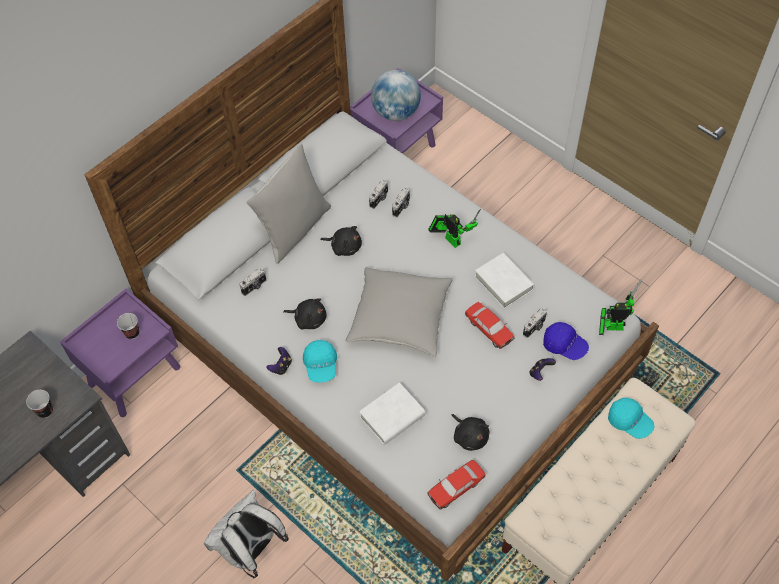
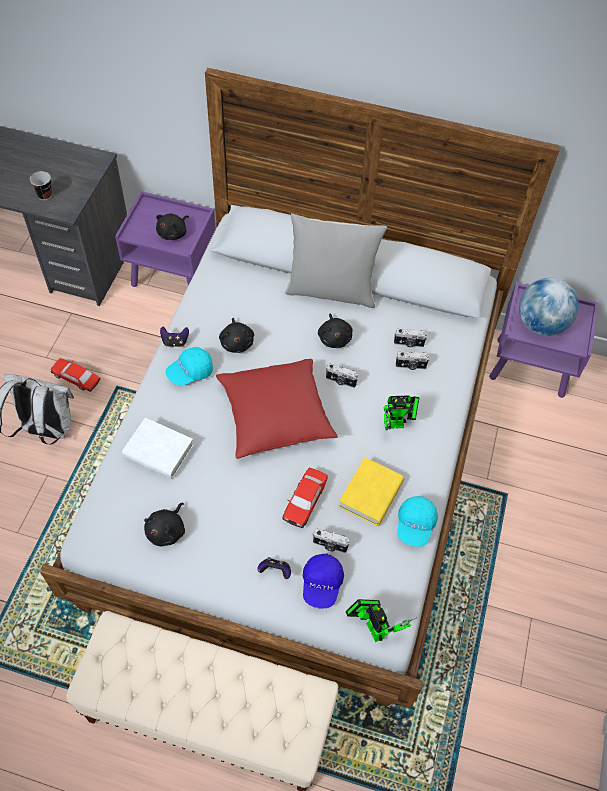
camera: 60 degrees right, 0 degrees up
cup [117,313,139,339] -> black plush toy [156,214,189,240]
camera [240,268,266,296] -> camera moved to [326,363,358,388]
grey pillow [346,267,453,357] -> red pillow [216,359,338,459]
toy car [427,460,486,509] -> toy car moved to [51,358,100,392]
toy robot [428,209,481,248] -> toy robot turned 60 degrees clockwise [383,395,419,431]
white book [474,253,535,309] -> yellow book [338,457,404,526]
turquoise cap [608,398,654,439] -> turquoise cap moved to [397,496,438,547]

